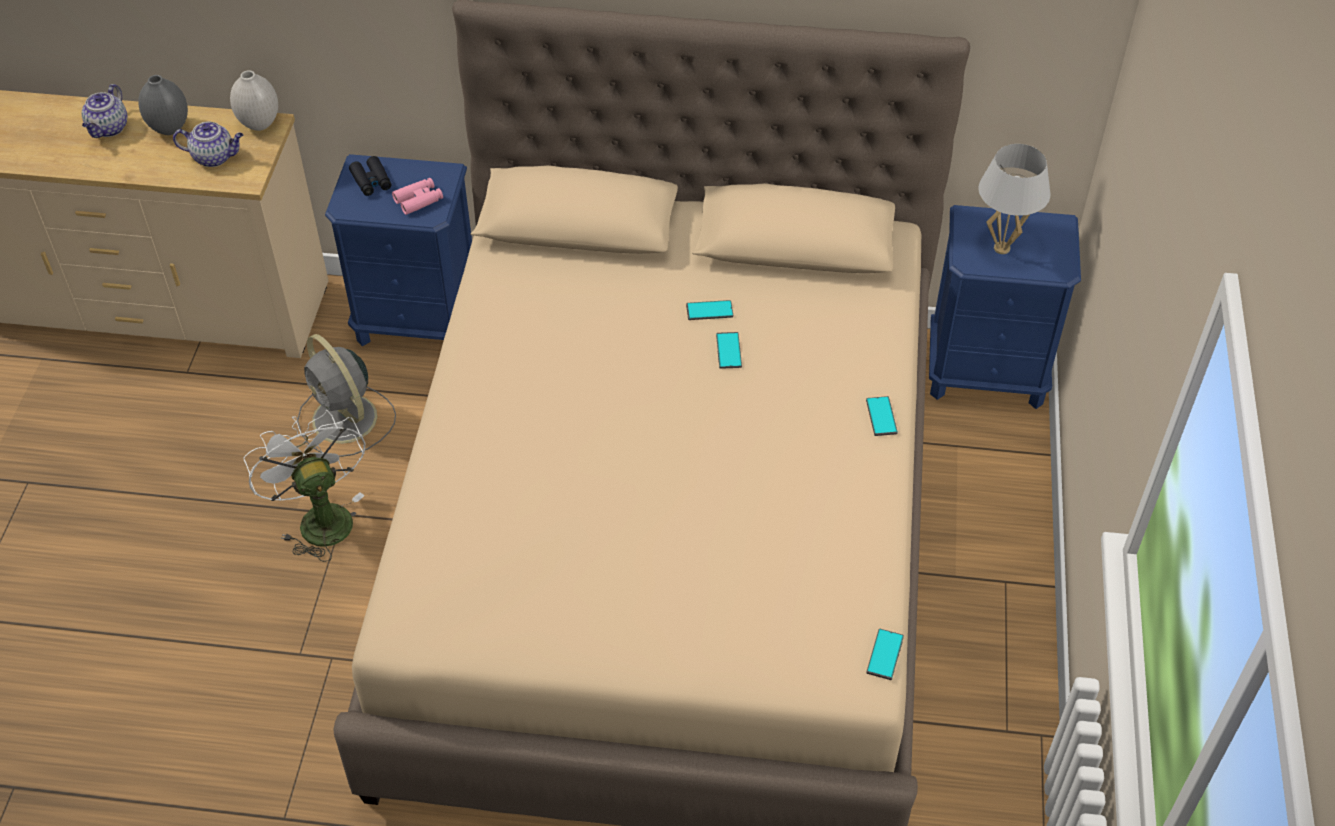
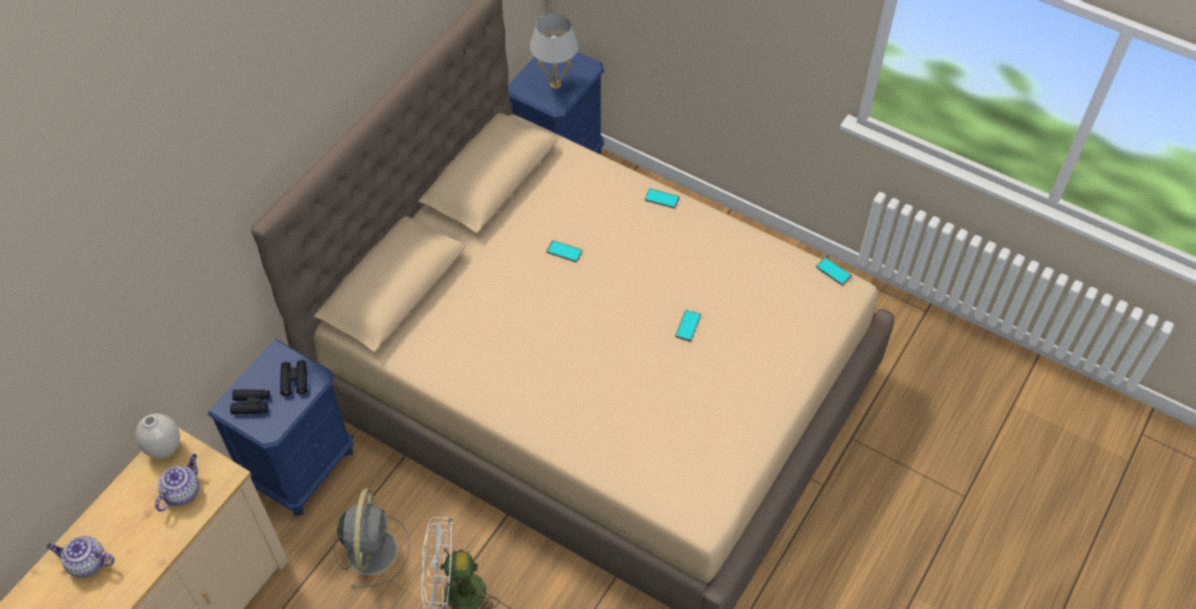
camera: 65 degrees left, 5 degrees up
teapot [82,84,127,138] -> teapot turned 150 degrees clockwise [47,536,115,578]
grey vase [138,75,188,135] -> none
grey fan [297,334,396,457] -> grey fan turned 75 degrees counterclockwise [334,488,410,589]
pink binoculars [392,178,443,215] -> black binoculars [280,360,307,396]
phone [686,300,733,320] -> phone moved to [675,310,701,342]

